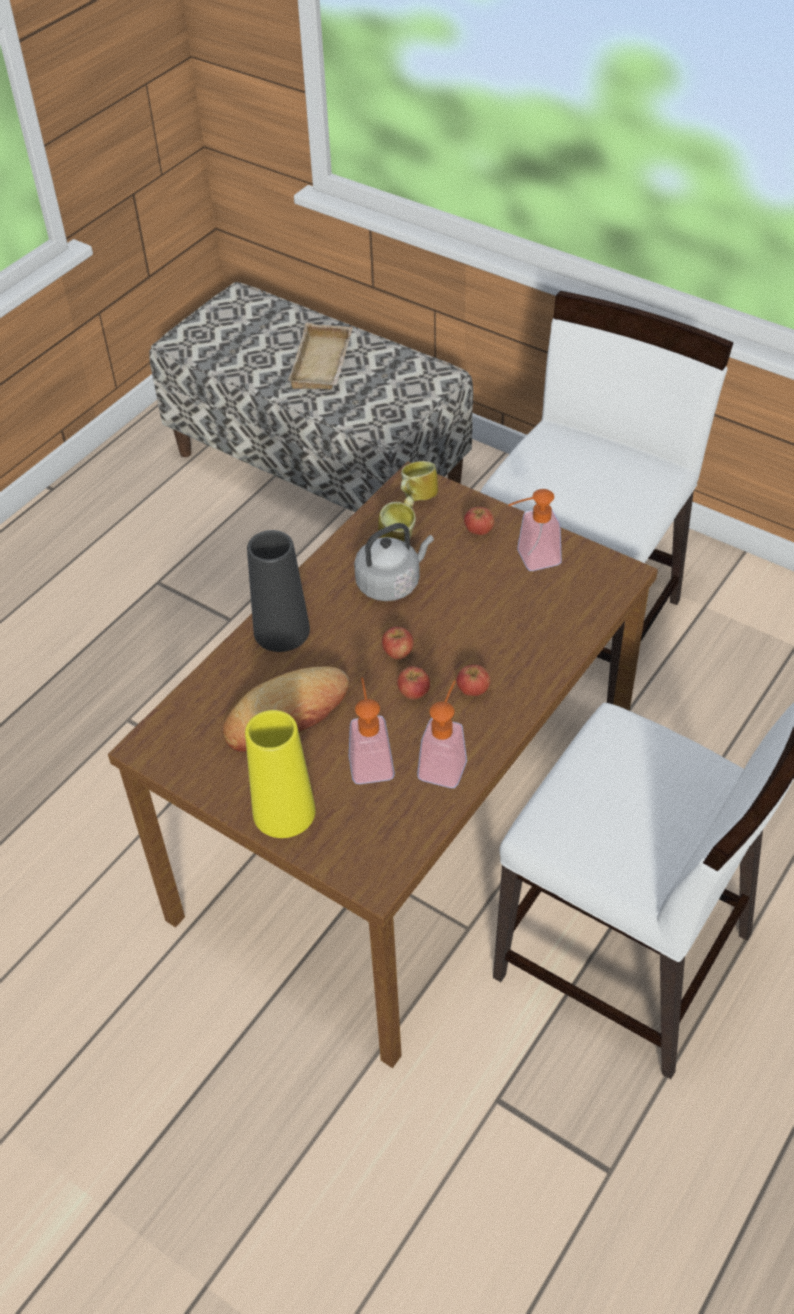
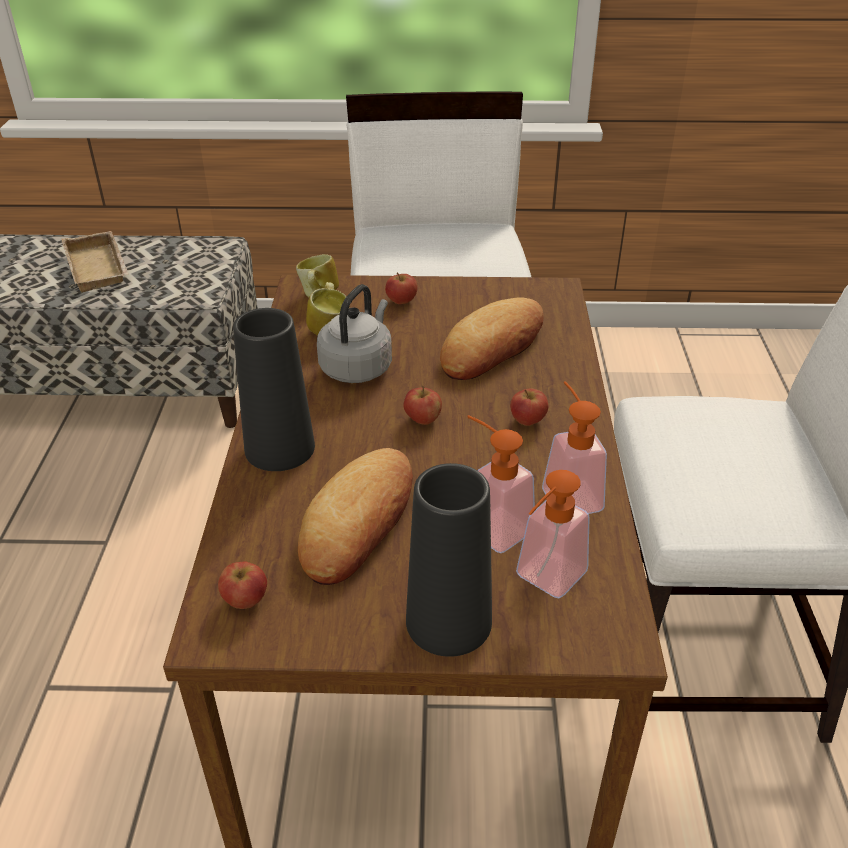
camera: 35 degrees left, 10 degrees down
yellow vase [245,710,316,838] -> black vase [406,463,492,657]
apple [397,666,430,699] -> apple moved to [218,561,267,609]
soap dispenser [508,489,562,571] -> soap dispenser moved to [516,470,590,598]
none -> bread [440,298,544,380]

